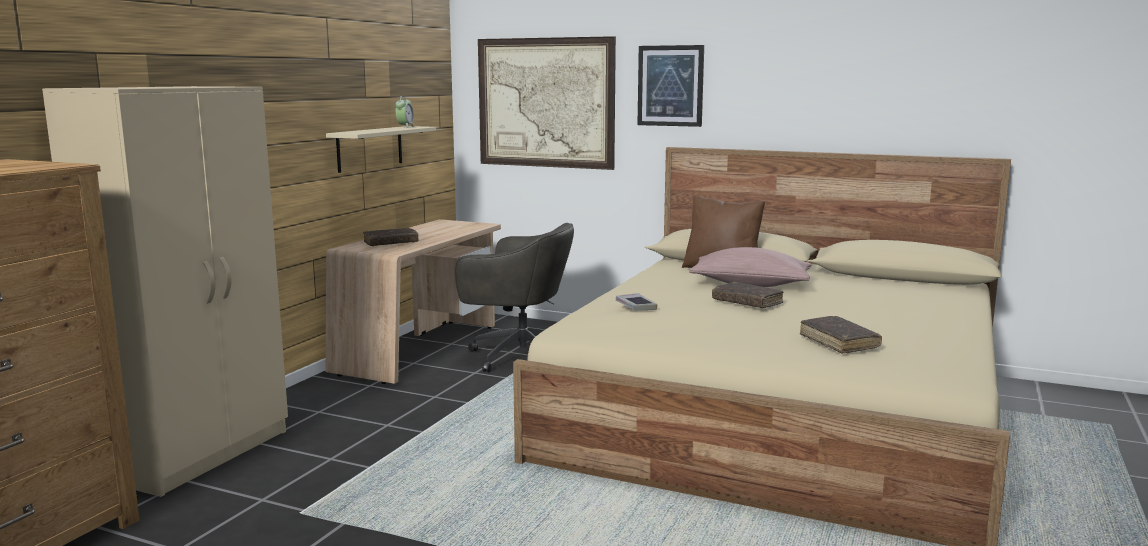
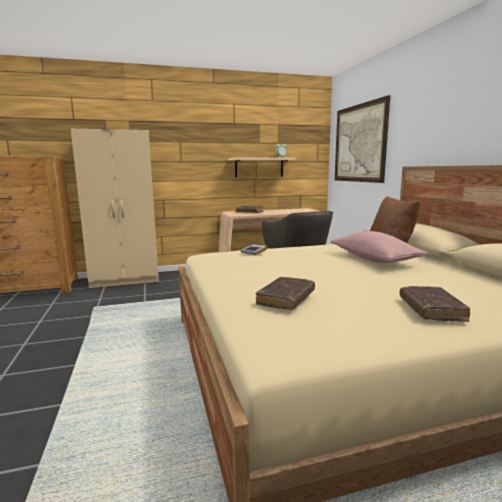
camera: 50 degrees right, 0 degrees up
picture [637,45,704,127] -> none
brown book [712,282,783,308] -> brown book moved to [400,286,470,322]

